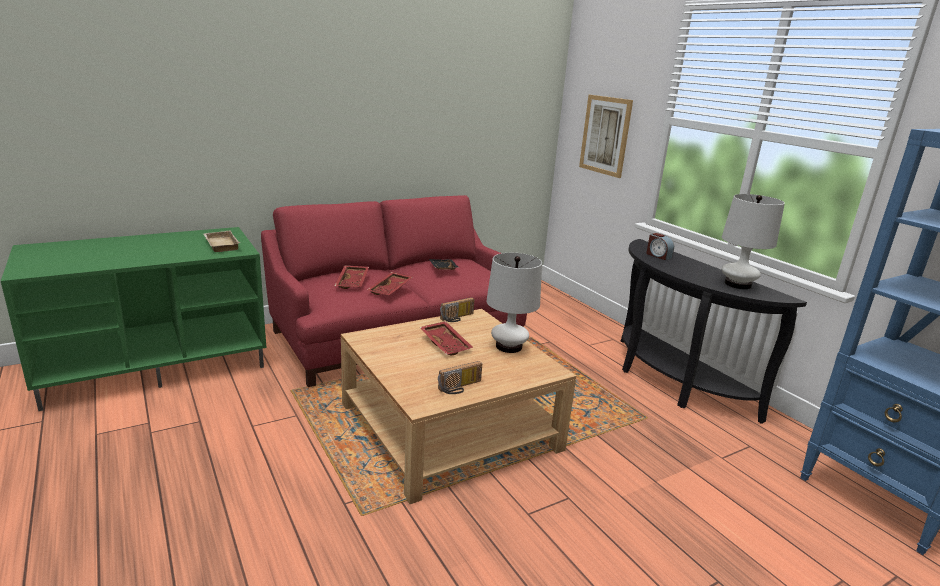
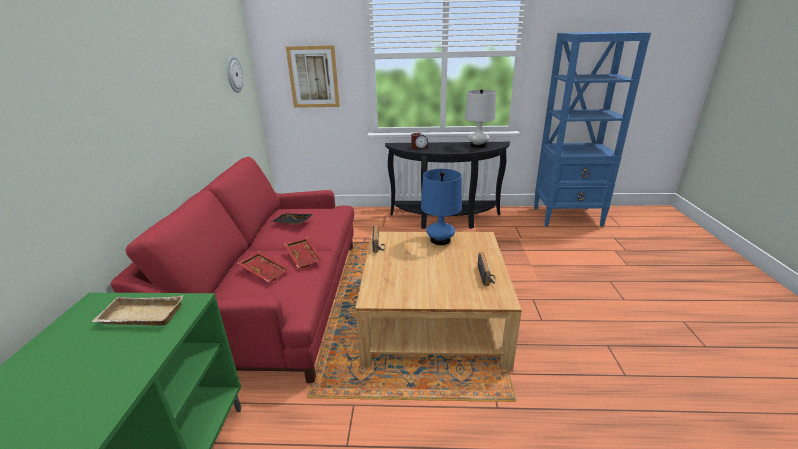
camera: 55 degrees left, 5 degrees up
red tray [420,321,473,356] -> none
white table lamp [487,253,542,353] -> blue table lamp [421,169,462,245]
none -> wall clock [227,56,243,93]

